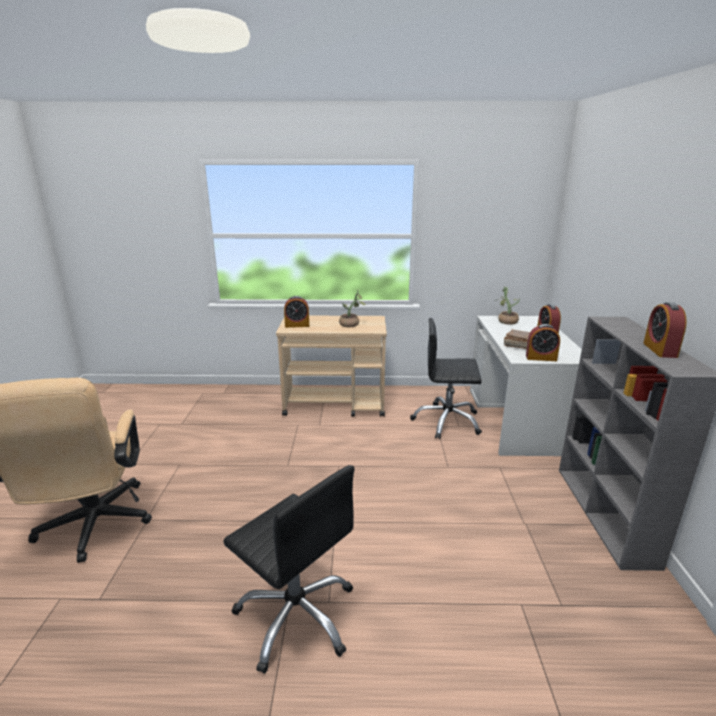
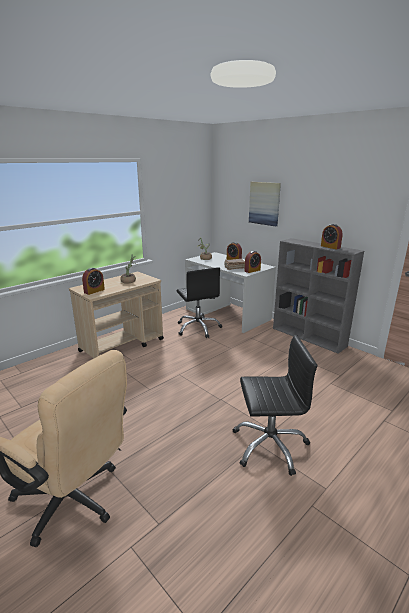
camera: 45 degrees left, 0 degrees up
black office chair [410,318,482,439] -> black office chair turned 75 degrees counterclockwise [177,267,222,338]
none -> picture [249,182,281,226]

